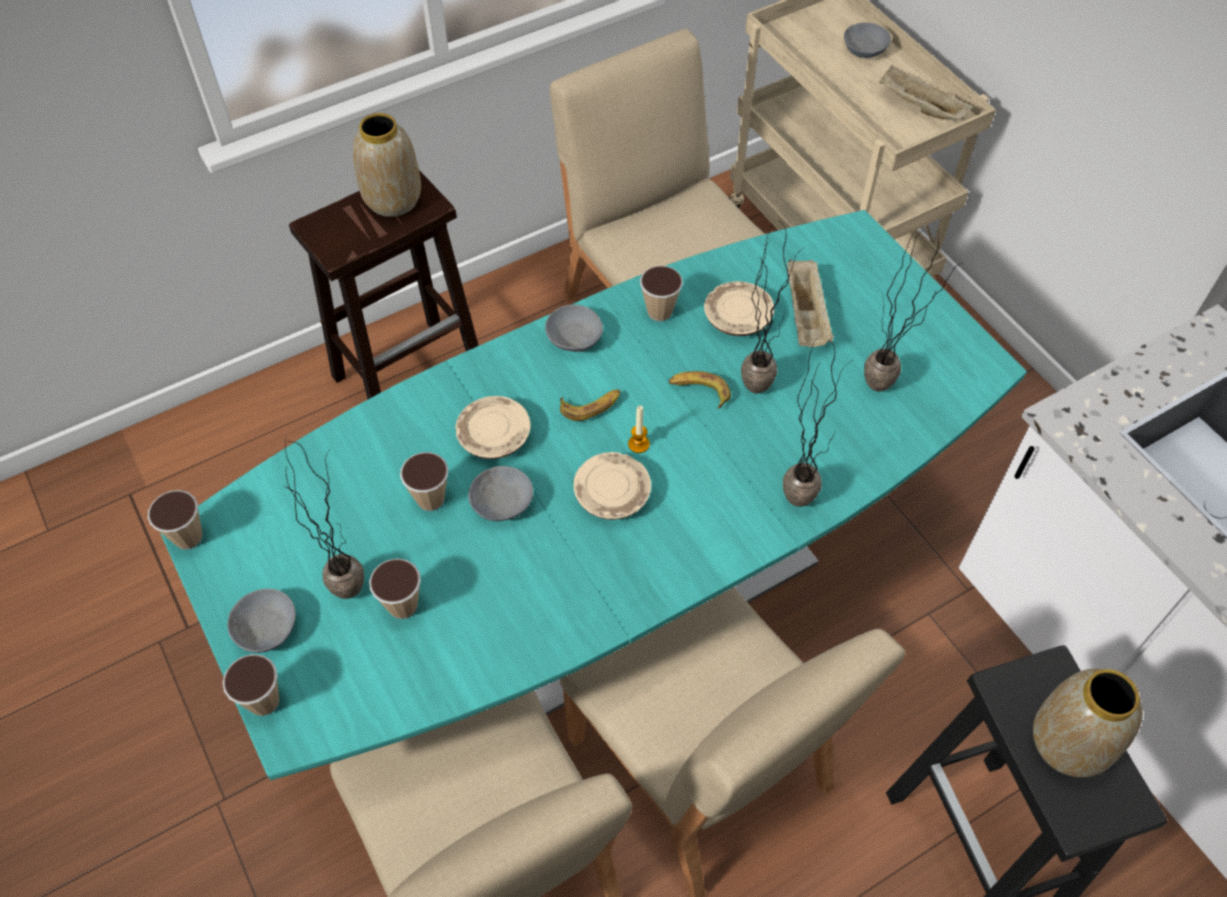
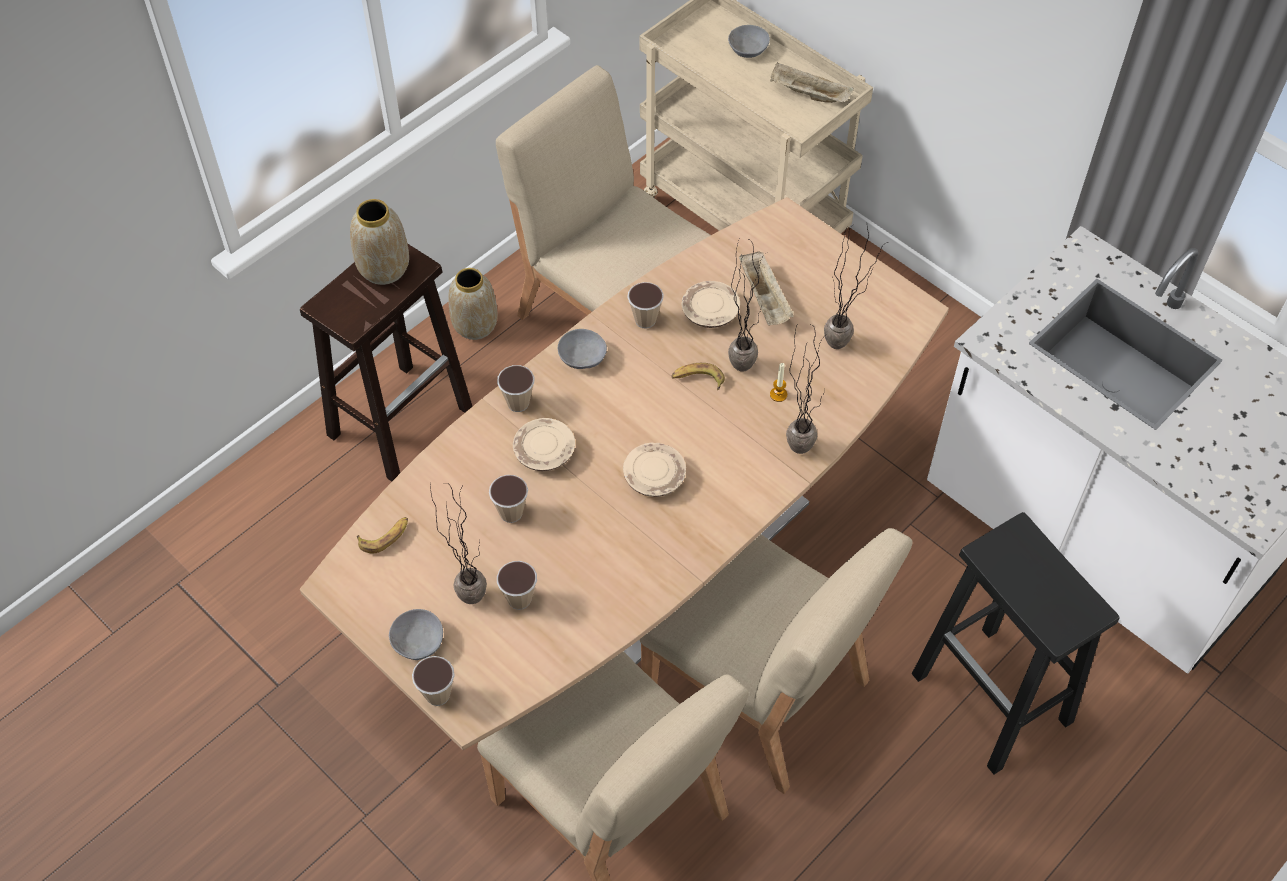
camera: 15 degrees left, 0 degrees up
cup [148,490,202,550] -> cup moved to [497,365,535,412]
turquoise dining table [160,210,1027,780] -> brown dining table [300,197,949,750]
grey bowl [468,466,533,521] -> none
banana [560,389,621,421] -> banana moved to [357,517,408,554]
candle [628,406,650,453] -> candle moved to [770,363,787,402]
vase [1033,668,1143,777] -> vase moved to [448,268,498,340]

